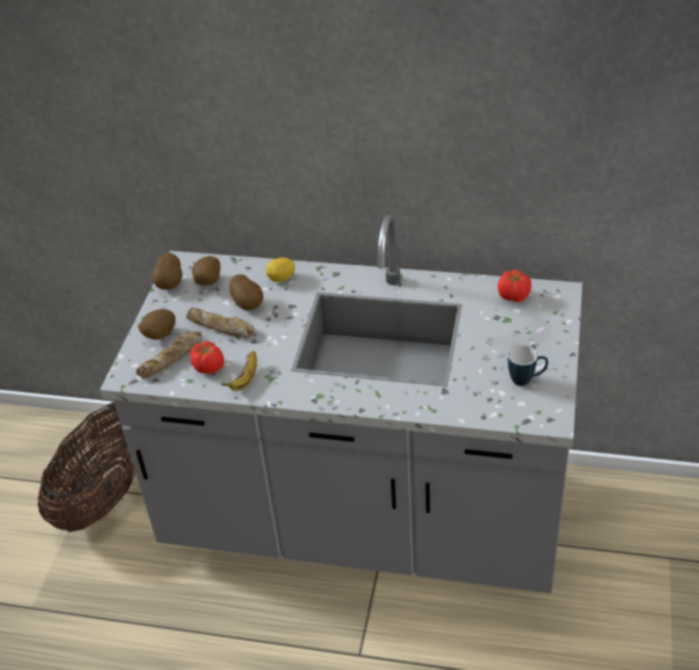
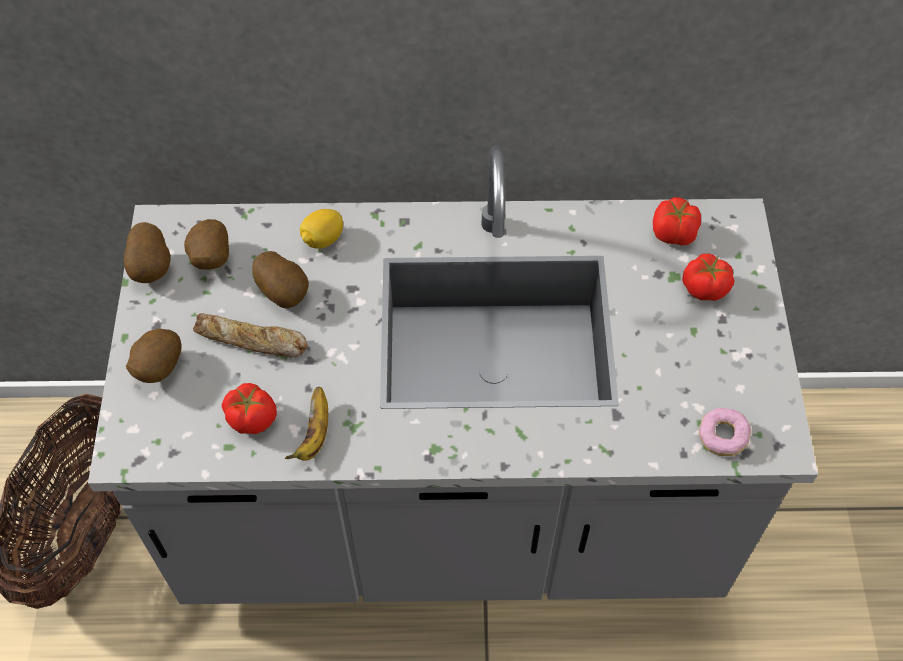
camera: 15 degrees left, 15 degrees up
bread [136,331,202,379] -> none
mug [508,345,548,386] -> none
none -> tomato [682,254,734,301]
none -> donut [699,408,751,456]

